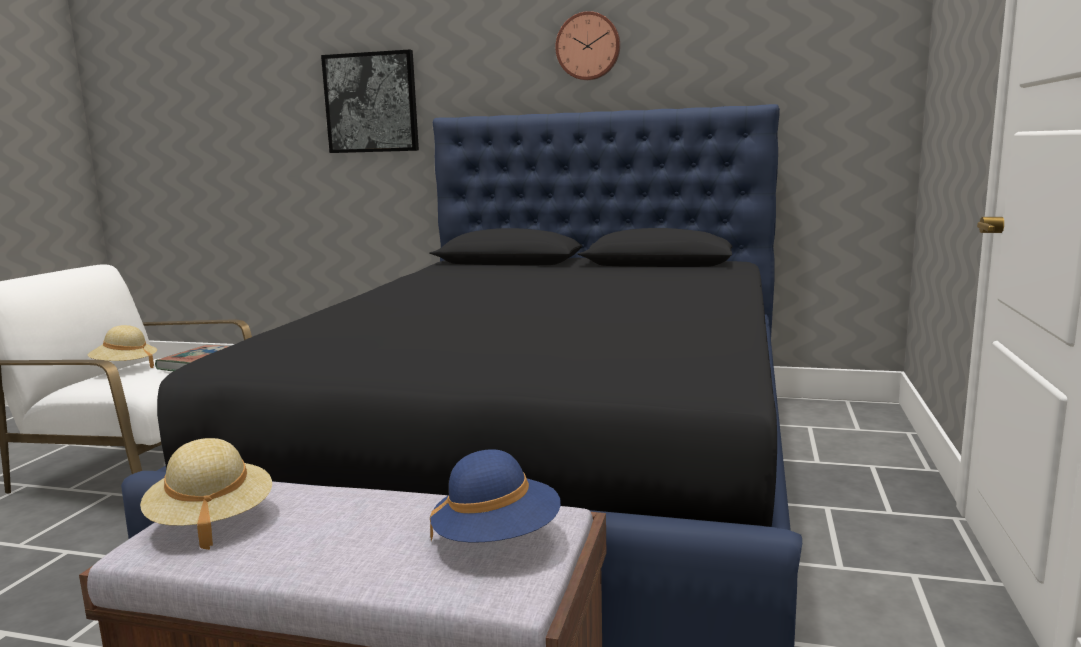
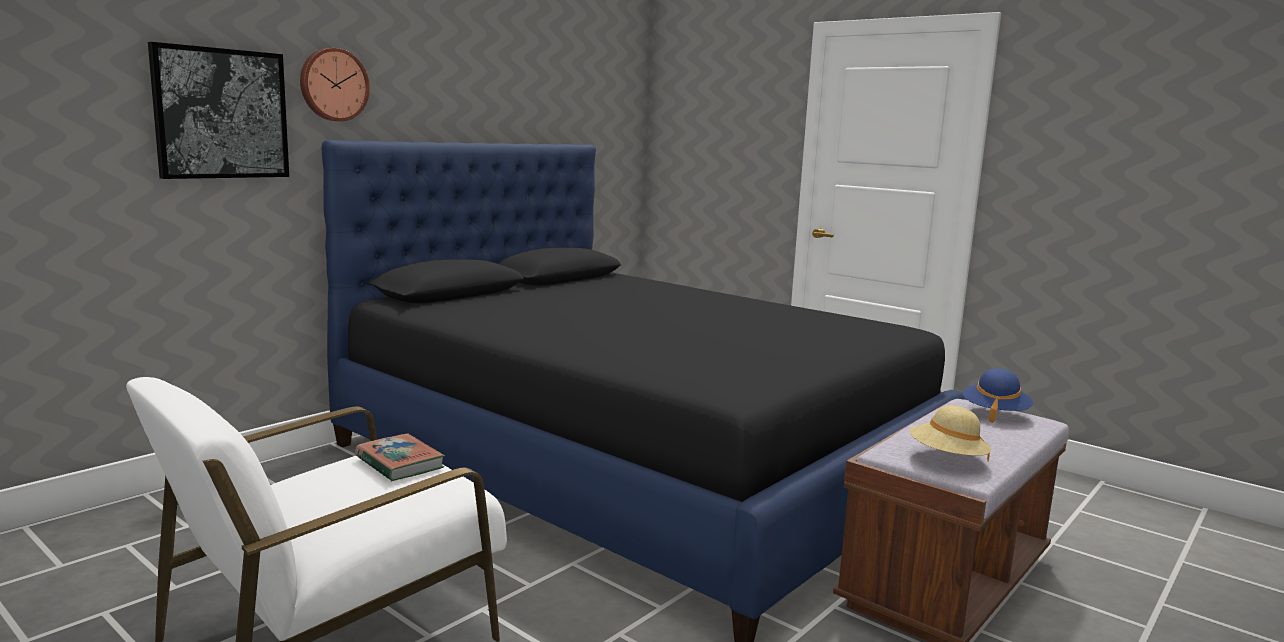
camera: 65 degrees left, 0 degrees up
beige hat [88,325,157,368] -> none
wall clock [555,11,620,80] -> wall clock moved to [300,48,370,121]

